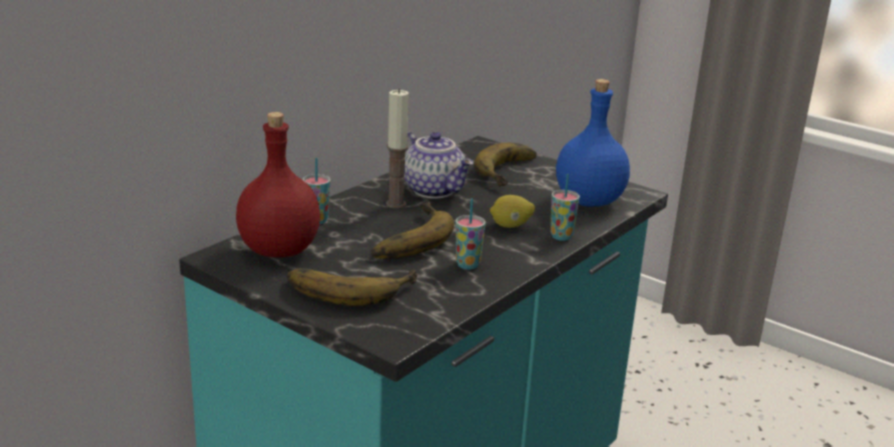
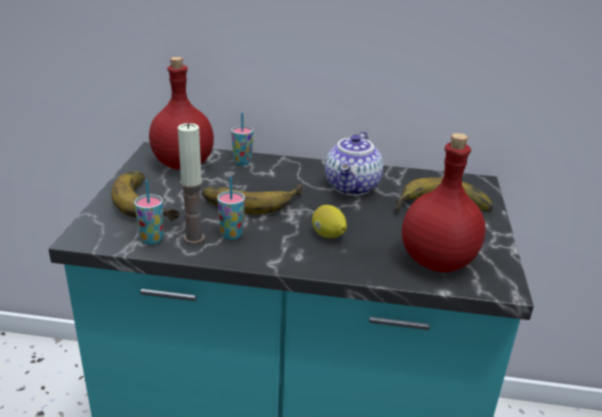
camera: 60 degrees right, 5 degrees up
candle [386,89,409,208] -> candle moved to [178,123,205,244]
cup [550,174,580,241] -> cup moved to [134,180,163,245]
blue bottle [556,79,630,207] -> red bottle [402,133,486,273]

